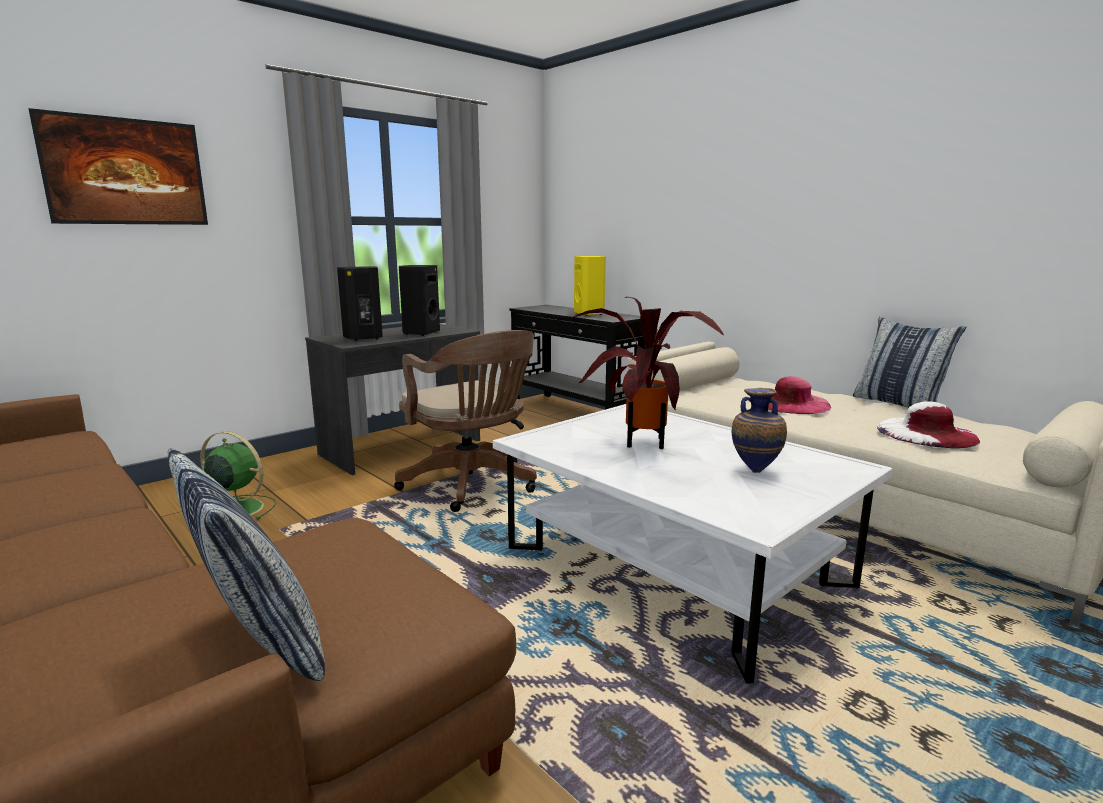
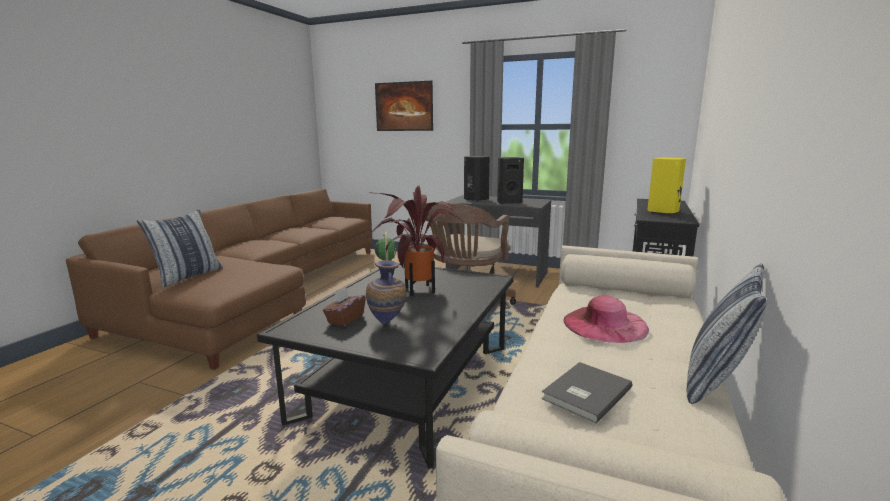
camera: 65 degrees right, 0 degrees up
white coffee table [493,404,893,684] -> black coffee table [257,263,514,468]
white hat [877,401,980,448] -> grey book [541,362,632,424]
none -> brown tissue box [323,288,366,327]

